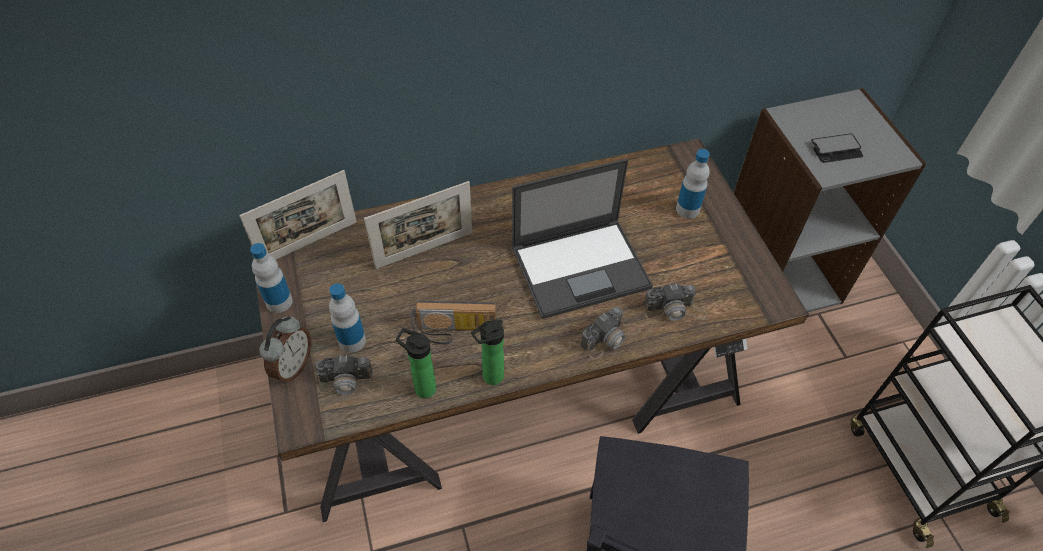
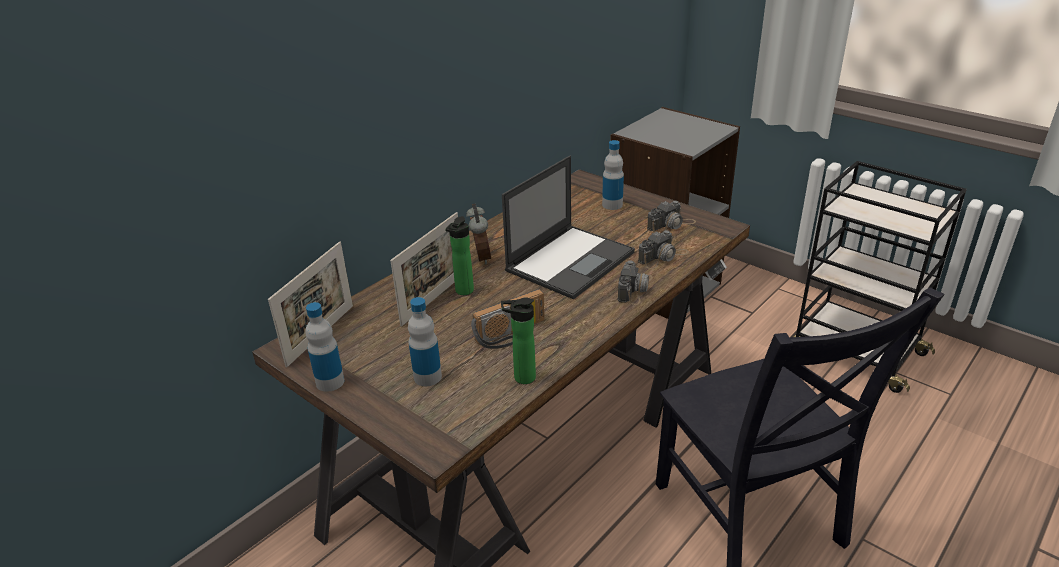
camera: 30 degrees left, 20 degrees down
alarm clock [260,315,311,383] -> alarm clock moved to [466,203,491,265]
camera [315,355,384,395] -> camera moved to [647,201,696,233]
bottle [471,319,504,385] -> bottle moved to [445,216,474,295]
phone [811,133,863,163] -> none

